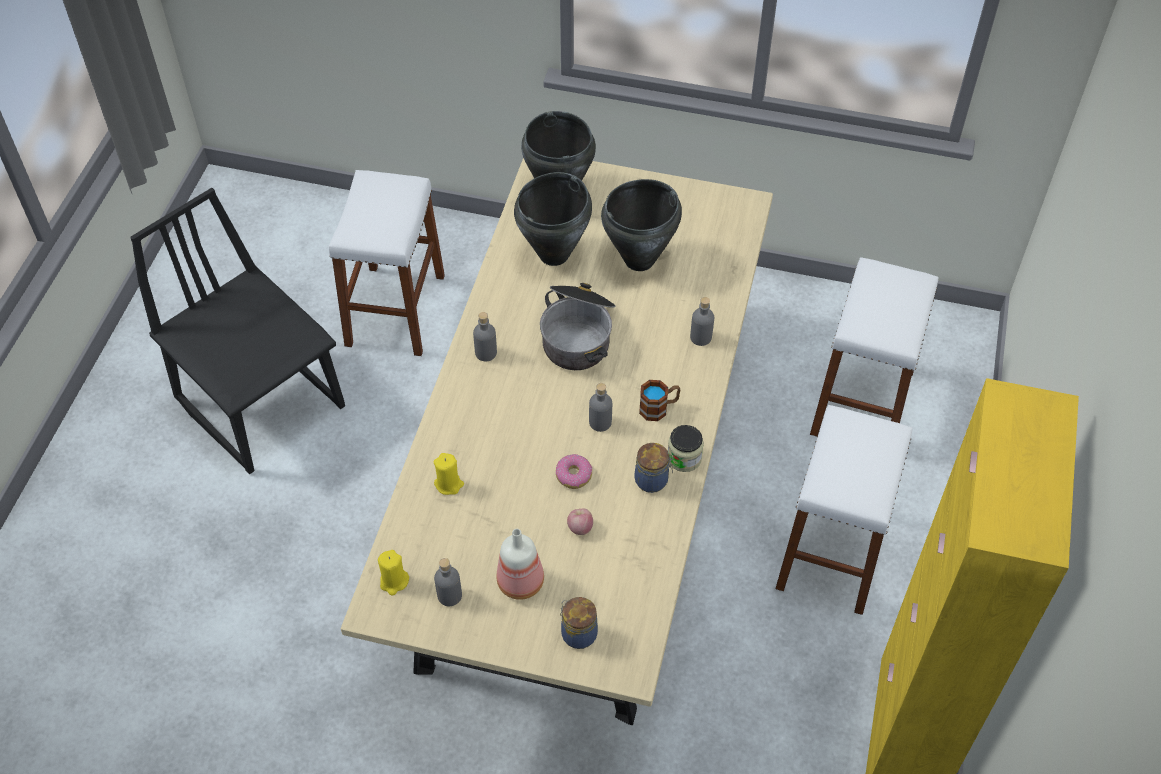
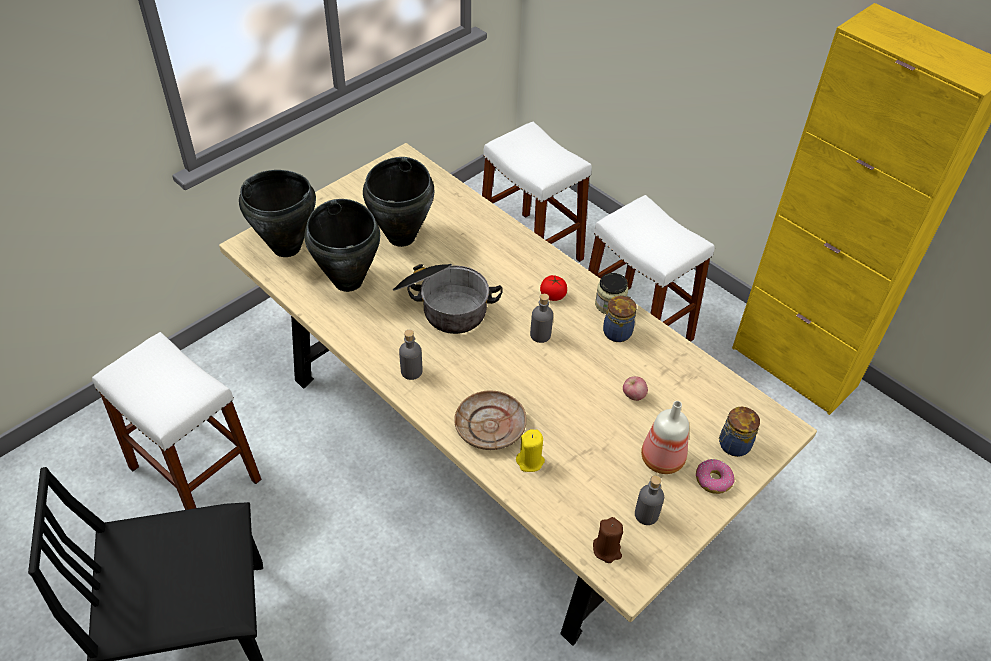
camera: 60 degrees left, 5 degrees down
yellow candle [378,550,409,596] -> brown candle [593,517,623,563]
donut [556,454,592,489] -> donut moved to [696,459,735,494]
mug [639,380,681,421] -> tomato [540,275,567,301]
grey bottle [690,297,714,346] -> none
none -> beige plate [454,391,526,450]

